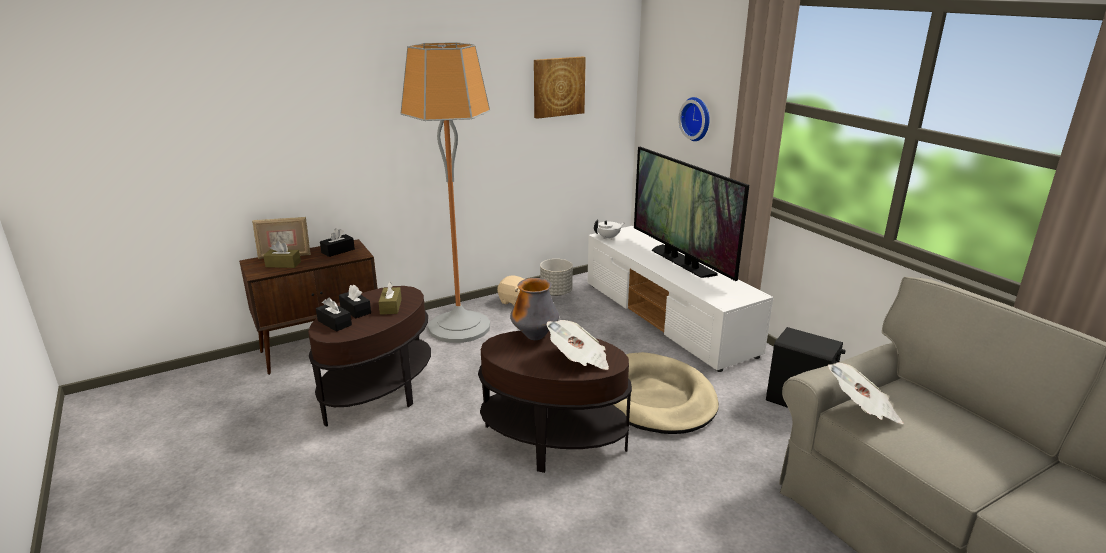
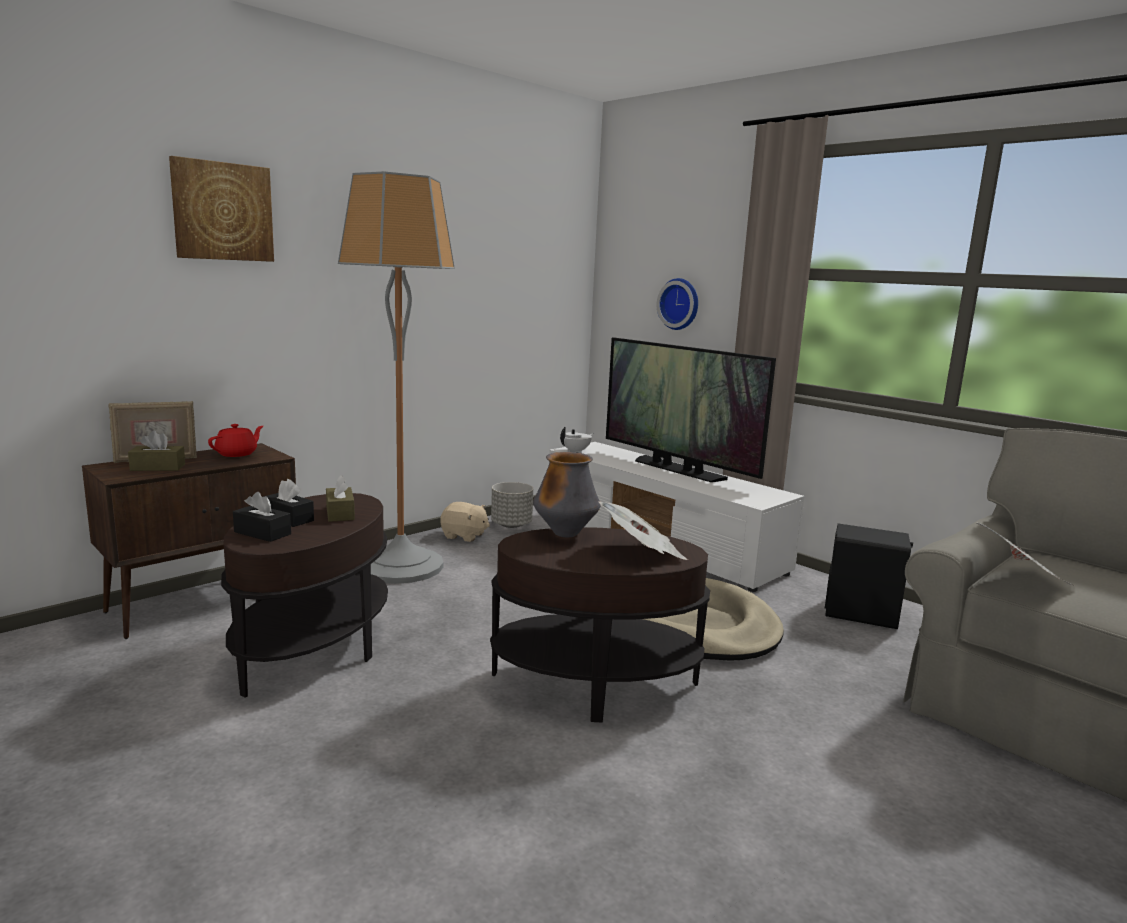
camera: 15 degrees left, 10 degrees down
black tissue box [320,228,355,257] -> red teapot [208,424,263,457]
picture [534,57,586,119] -> picture moved to [169,156,274,262]

